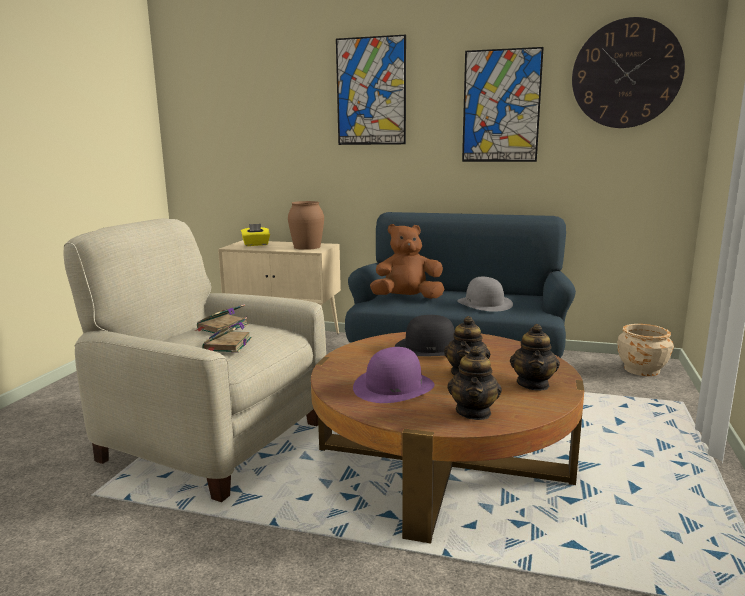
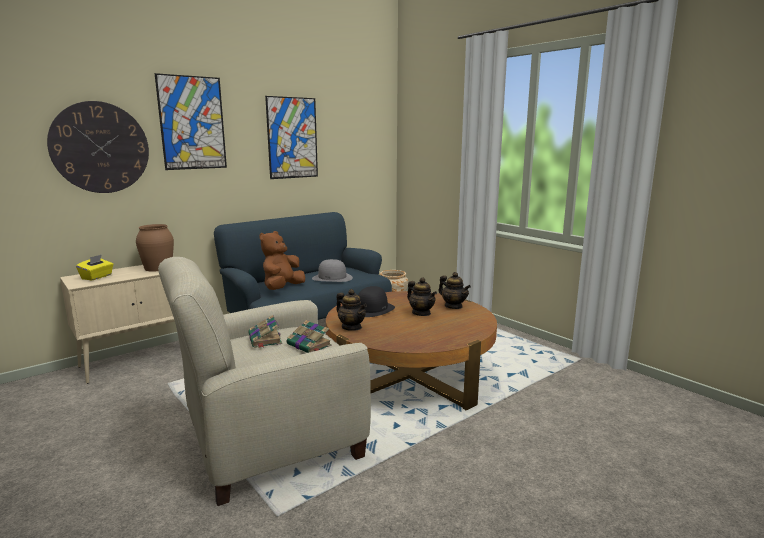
camera: 55 degrees left, 0 degrees up
purple hat [353,347,434,403] -> none
teapot [447,346,502,420] -> teapot moved to [336,289,367,331]
wall clock [572,17,685,128] -> wall clock moved to [47,101,149,193]

